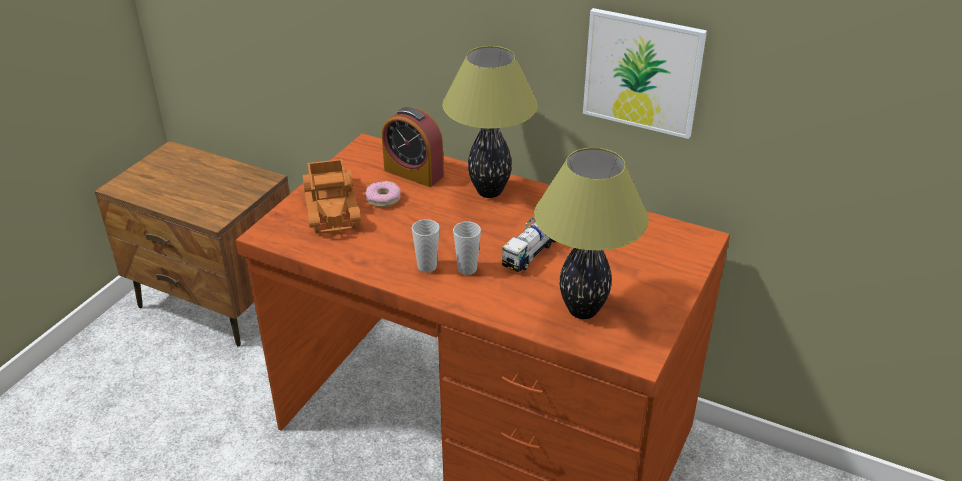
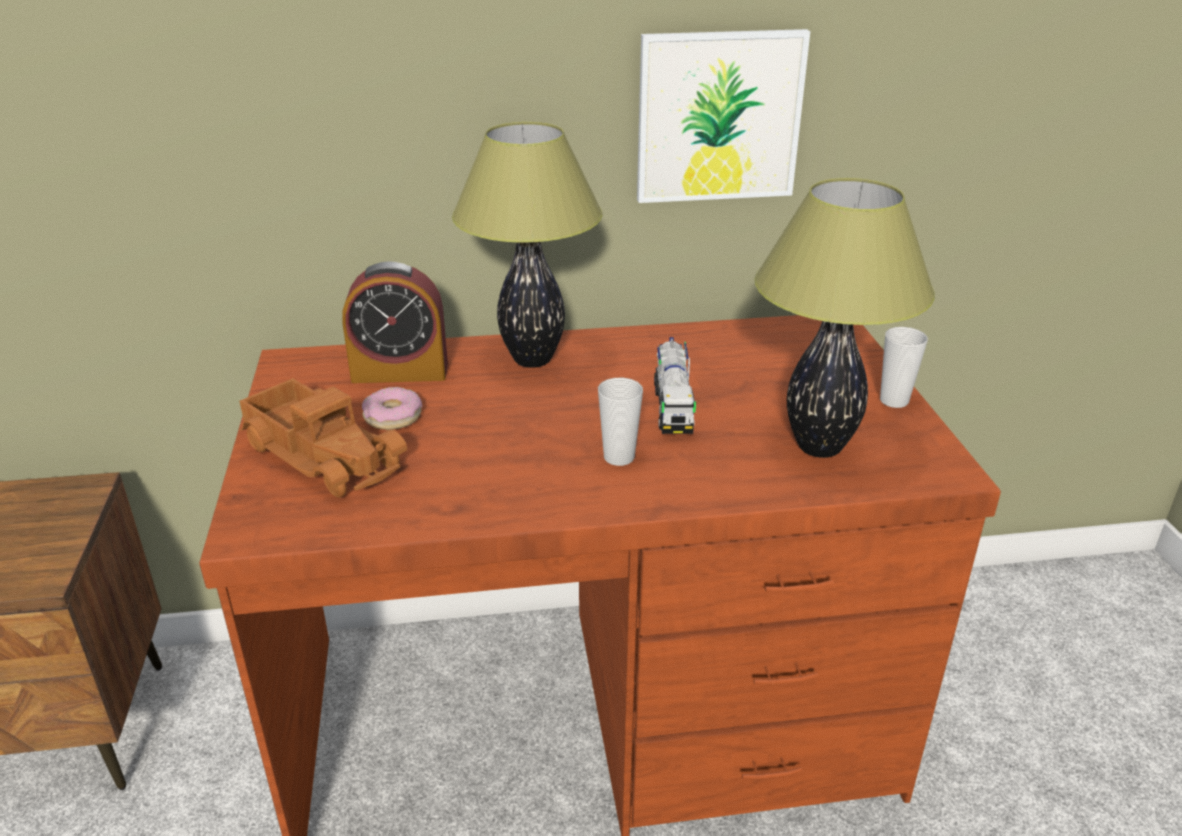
camera: 35 degrees left, 5 degrees down
cup [412,219,439,273] -> cup moved to [880,327,928,408]

